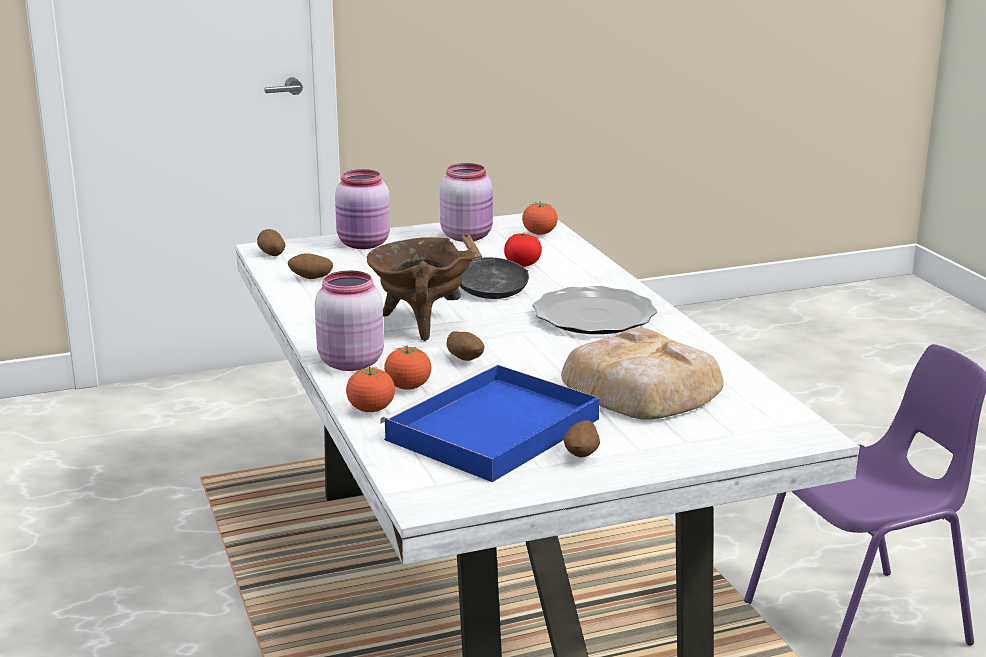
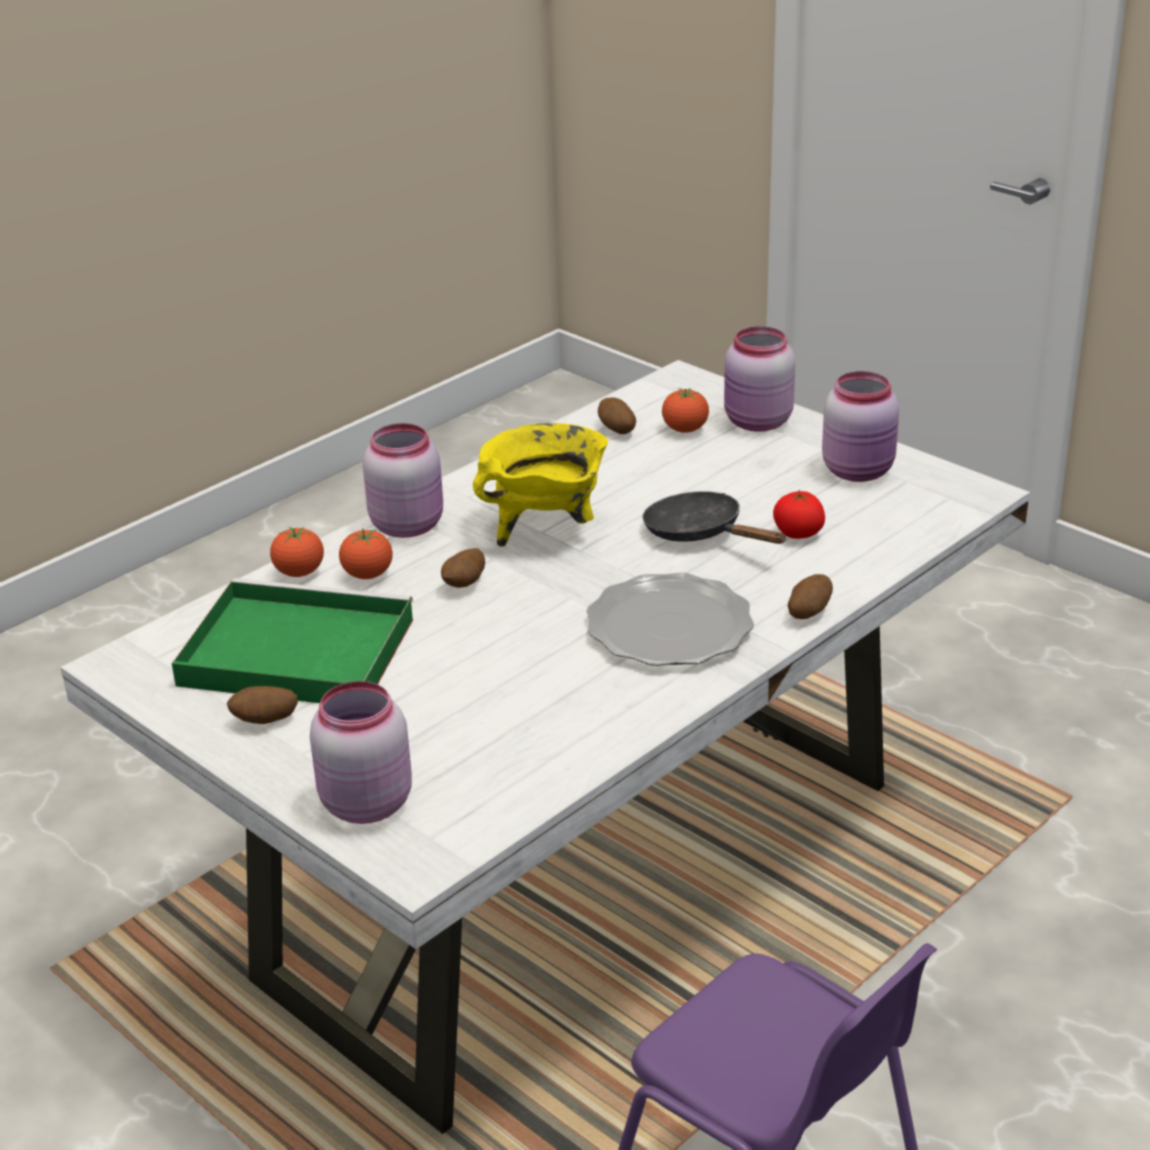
camera: 65 degrees right, 10 degrees up
potato [257,229,285,256] -> potato moved to [788,574,833,619]
brown cooking pot [367,237,475,341] -> yellow cooking pot [473,423,608,547]
blue tray [380,363,600,482] -> green tray [172,578,414,703]
black frying pan [460,234,529,299] -> black frying pan turned 90 degrees clockwise [642,491,786,544]
tomato [522,202,558,235] -> tomato moved to [662,388,709,433]
bread [561,327,724,420] -> none
none -> pink jar [310,681,412,824]

